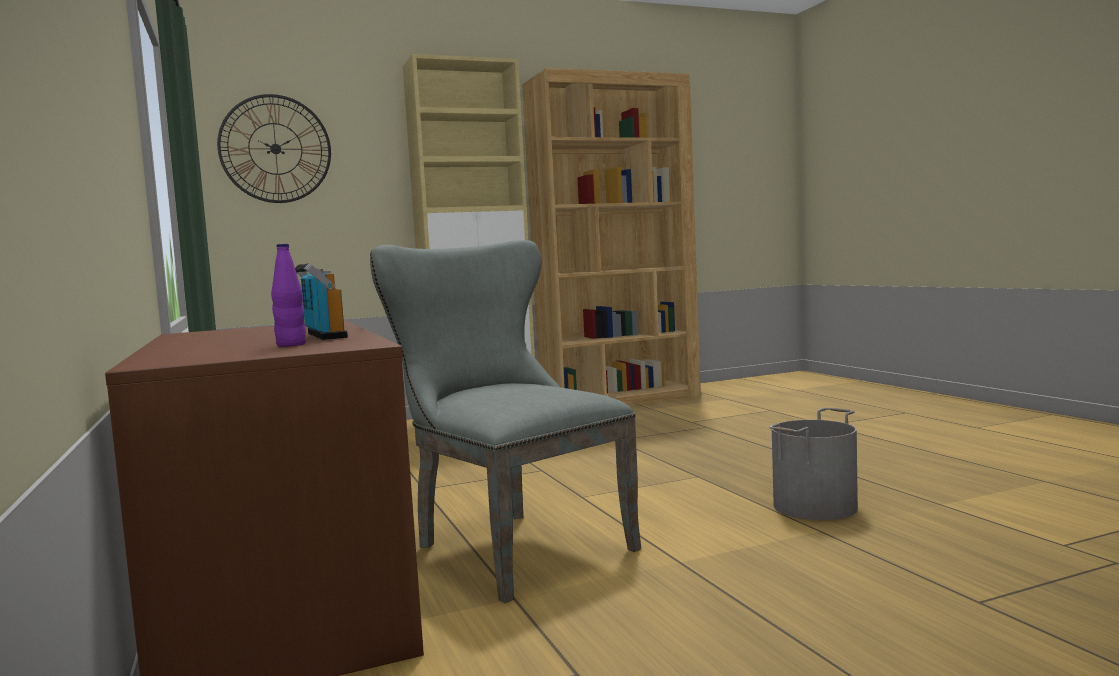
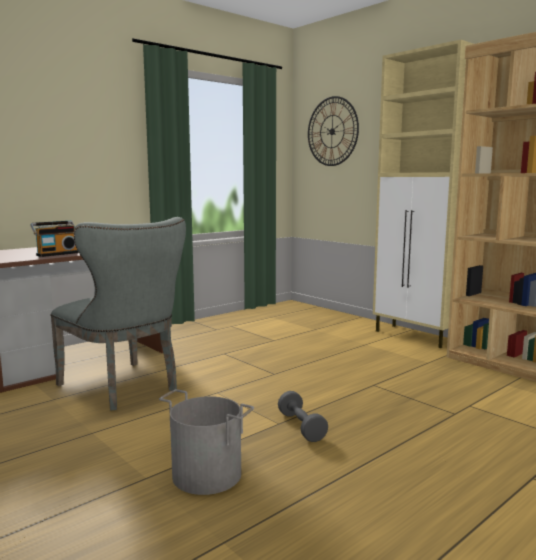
camera: 70 degrees right, 5 degrees up
purple bottle [271,244,306,347] -> none
grey chair [370,240,641,603] -> grey chair turned 105 degrees clockwise [51,217,186,411]
none -> grey dumbbell [278,391,328,442]

